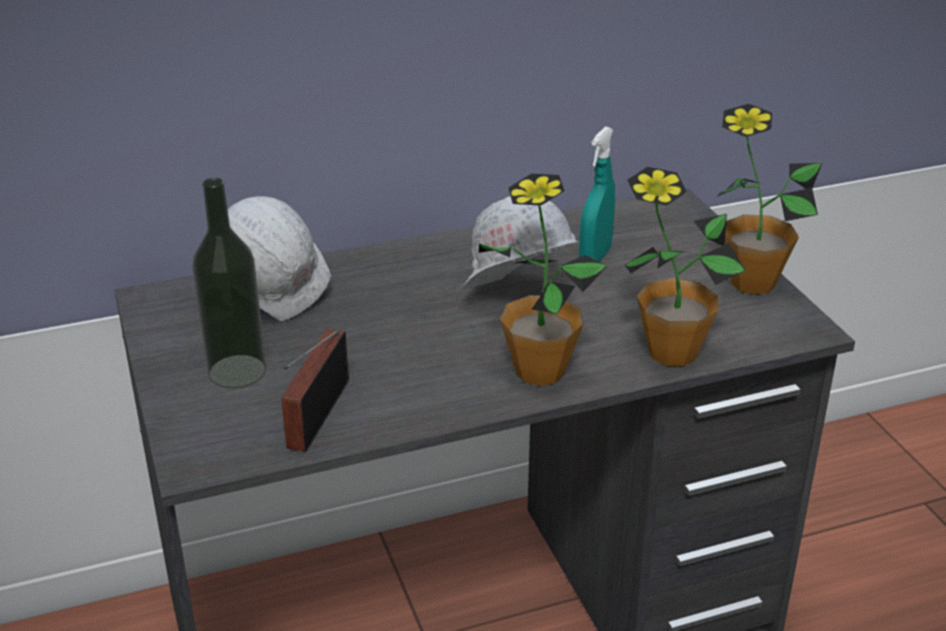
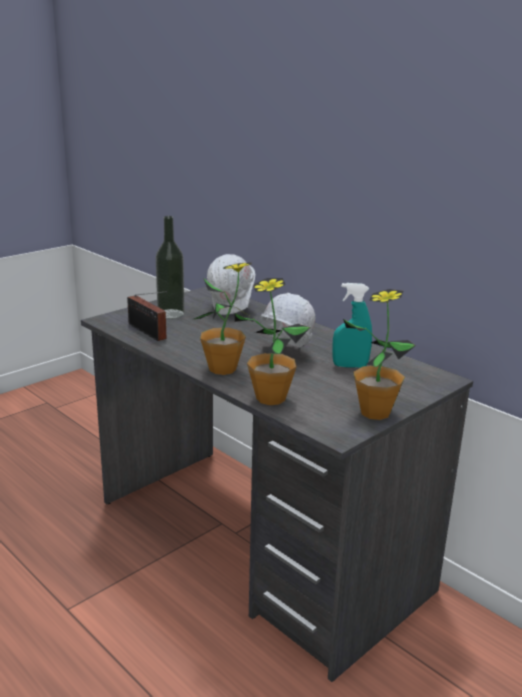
camera: 65 degrees right, 10 degrees down
radio [281,329,349,452] -> radio turned 120 degrees counterclockwise [127,291,167,341]

